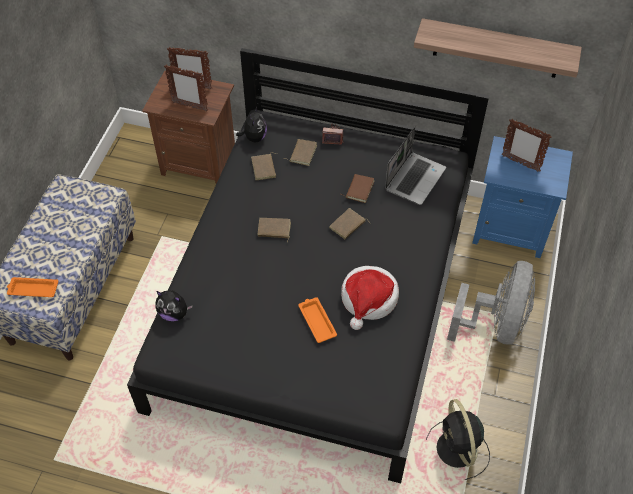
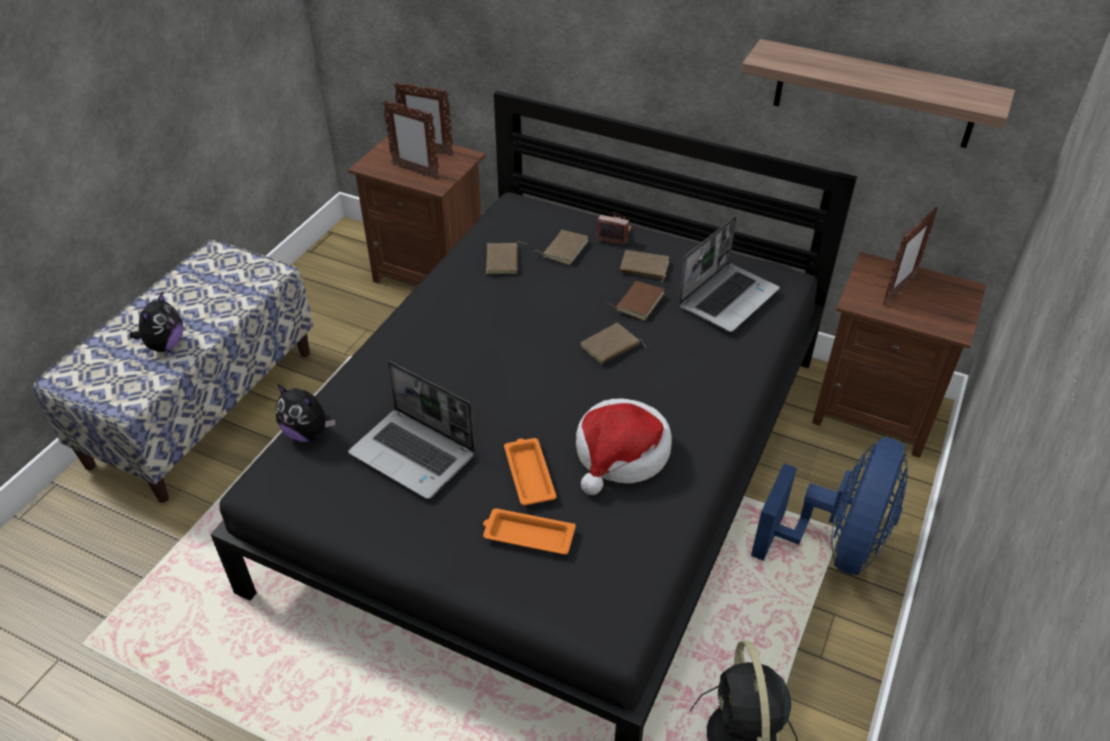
camera: 10 degrees right, 10 degrees down
orange tray [7,277,59,297] -> orange tray moved to [483,508,576,555]
plush toy [236,106,267,143] -> plush toy moved to [130,291,183,352]
brown book [257,218,291,243] -> brown book moved to [620,250,670,281]
grey fan [447,261,535,345] -> blue fan [751,437,908,575]
blue nightstand [472,136,573,258] -> brown nightstand [812,252,986,458]
picture frame [502,119,552,172] -> picture frame turned 90 degrees counterclockwise [883,207,938,305]
none -> laptop [348,361,475,499]

